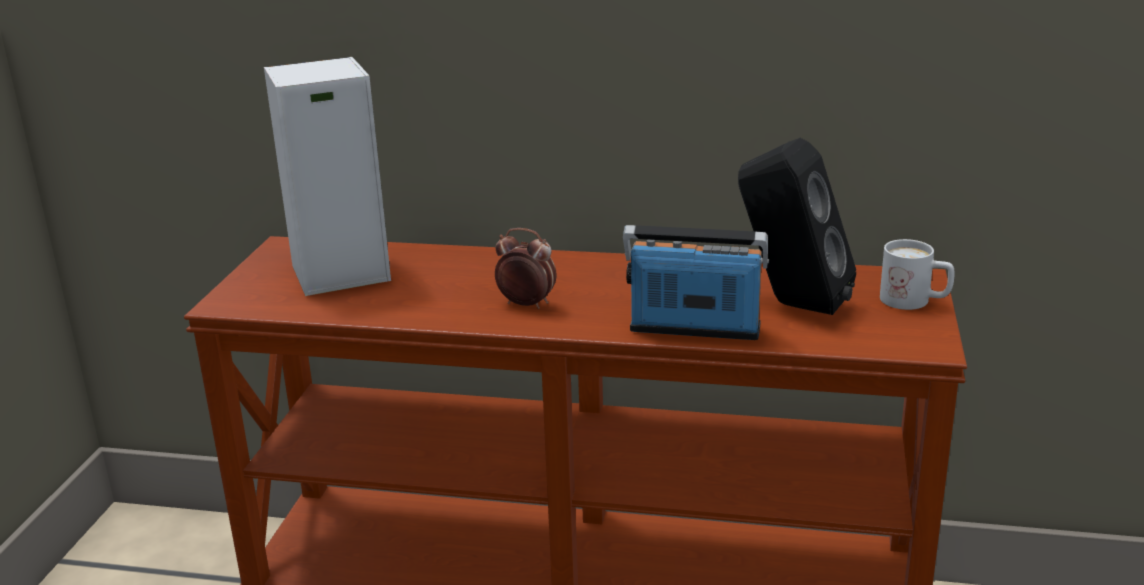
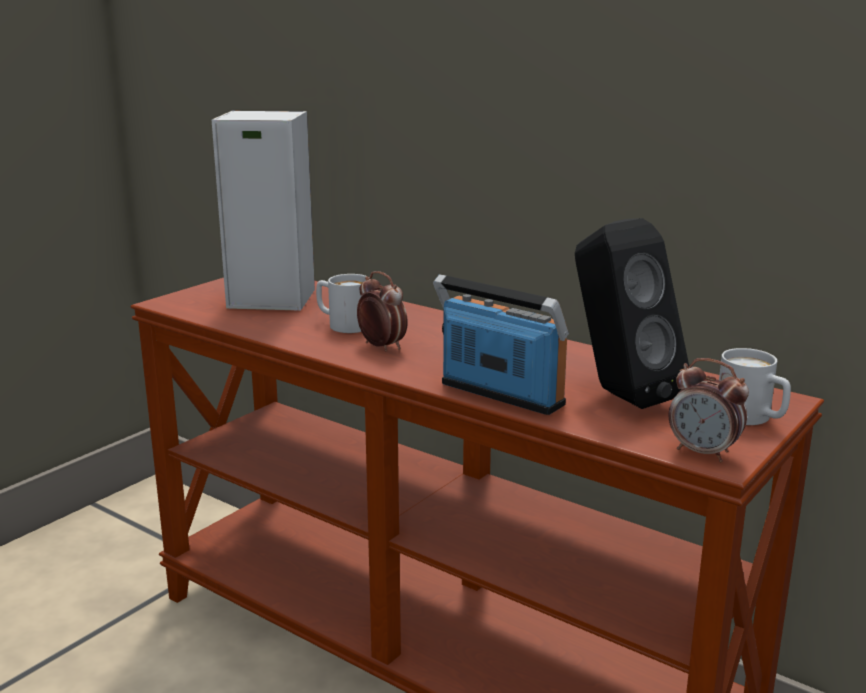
camera: 25 degrees right, 5 degrees down
none -> white mug [316,274,366,333]
none -> alarm clock [669,358,749,462]

